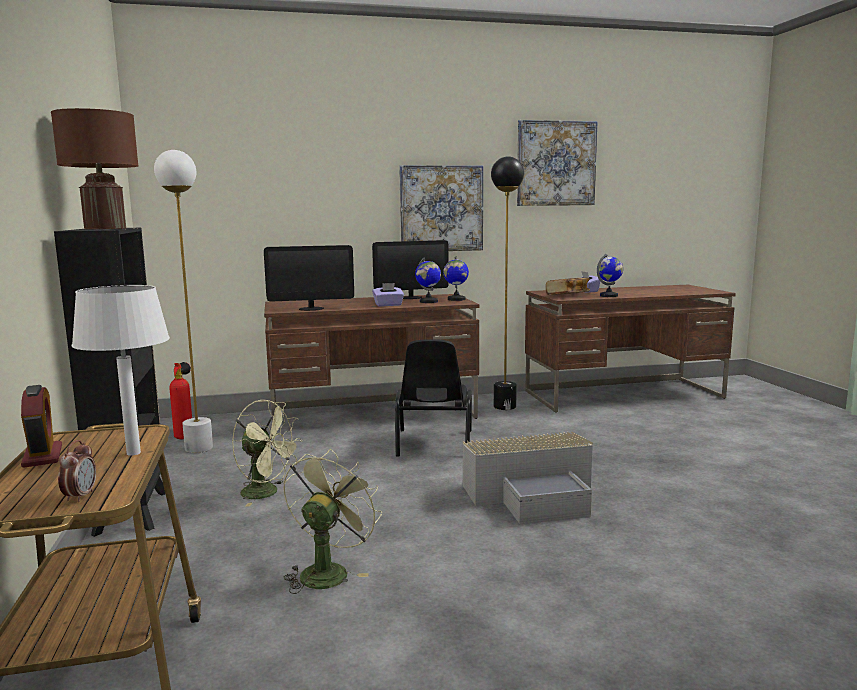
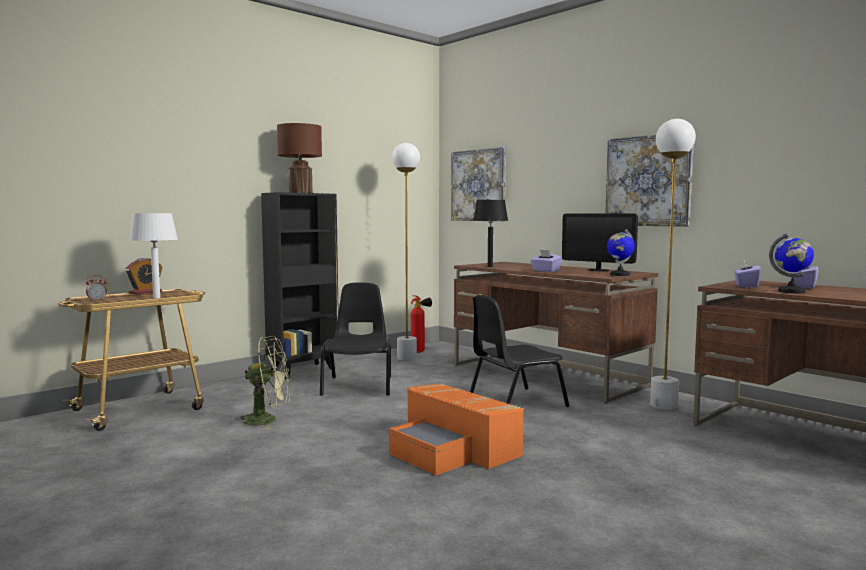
camera: 60 degrees right, 5 degrees down
green fan [232,400,303,507] -> black chair [320,282,391,396]
monitor [264,245,354,311] -> black table lamp [473,200,508,267]
globe [415,257,441,303] -> none
grey storage box [463,431,593,524] -> orange storage box [389,383,524,475]
black floor lamp [491,157,524,410] -> white floor lamp [650,119,696,410]
picture [517,120,598,206] -> picture moved to [451,147,506,221]
book [546,278,590,295] -> purple tissue box [734,261,761,287]

